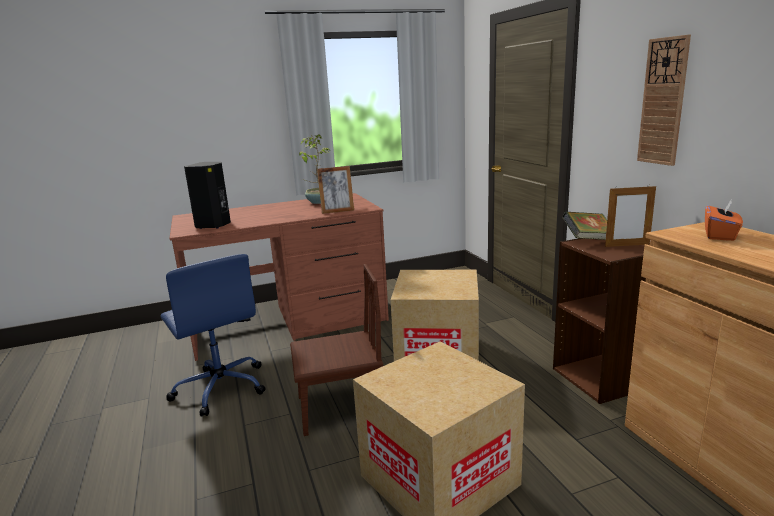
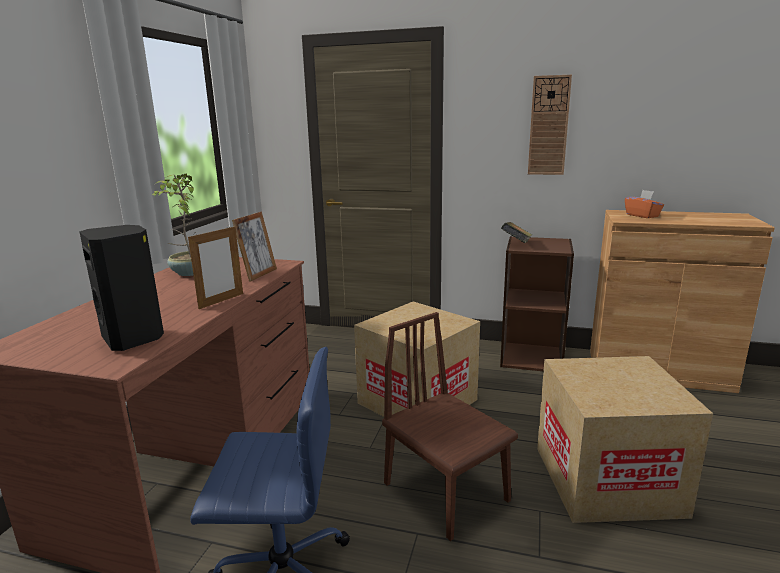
camera: 55 degrees left, 0 degrees up
brown chair [290,264,383,436] -> brown chair turned 60 degrees counterclockwise [382,312,518,541]
picture frame [605,184,656,247] -> picture frame moved to [188,225,243,309]

